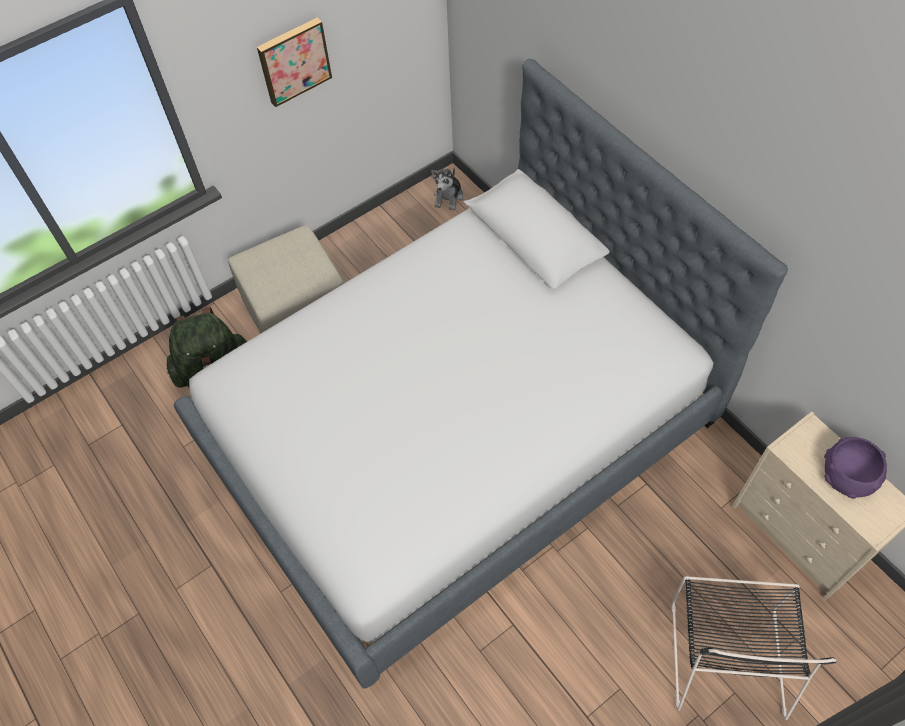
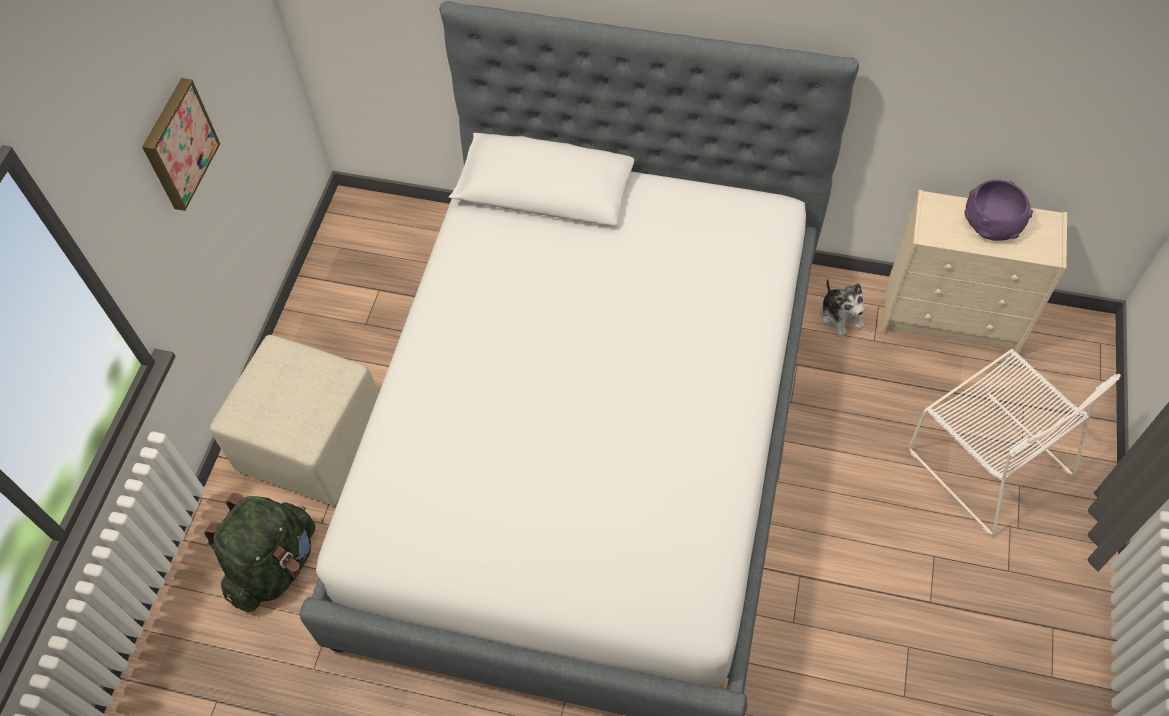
camera: 40 degrees left, 0 degrees up
plush toy [431,168,463,211] -> plush toy moved to [821,278,865,338]
black chair [671,576,837,720] -> white chair [909,349,1121,536]

